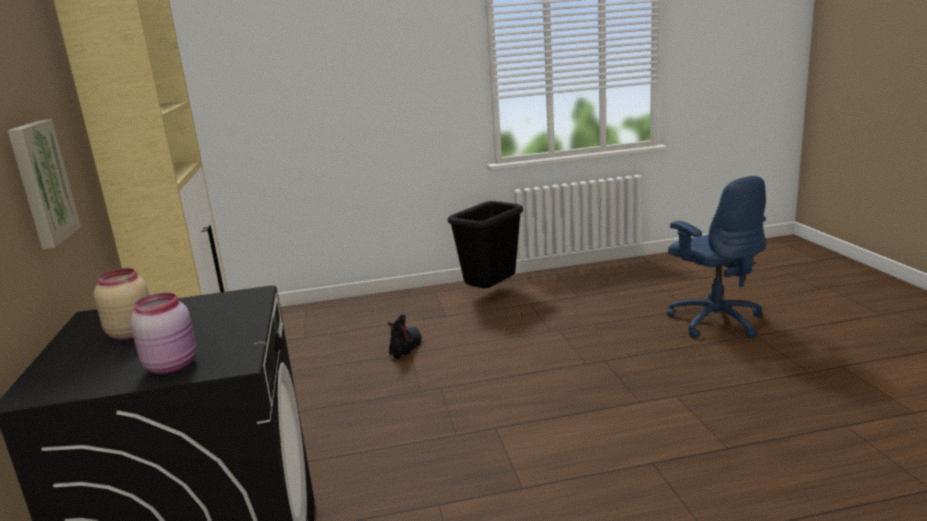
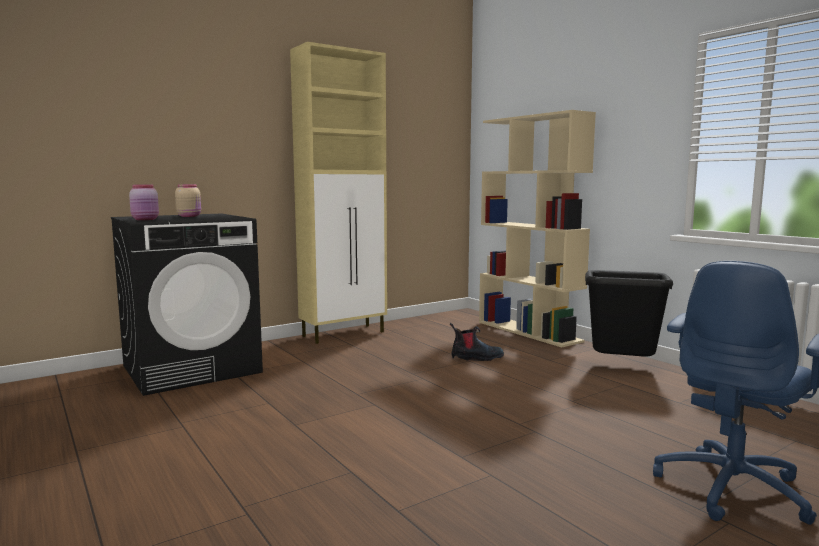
camera: 65 degrees right, 10 degrees down
picture [8,119,81,249] -> none
none -> beige bookcase [479,110,596,347]

